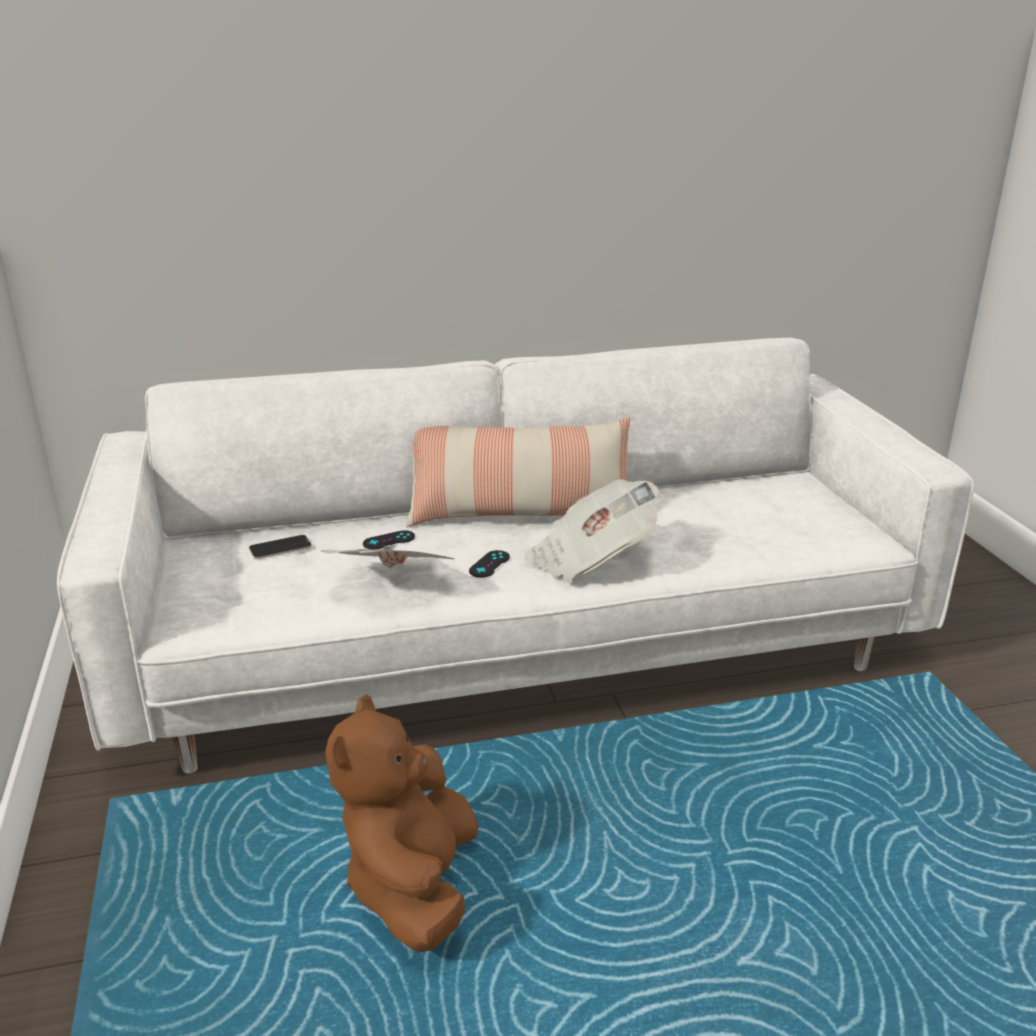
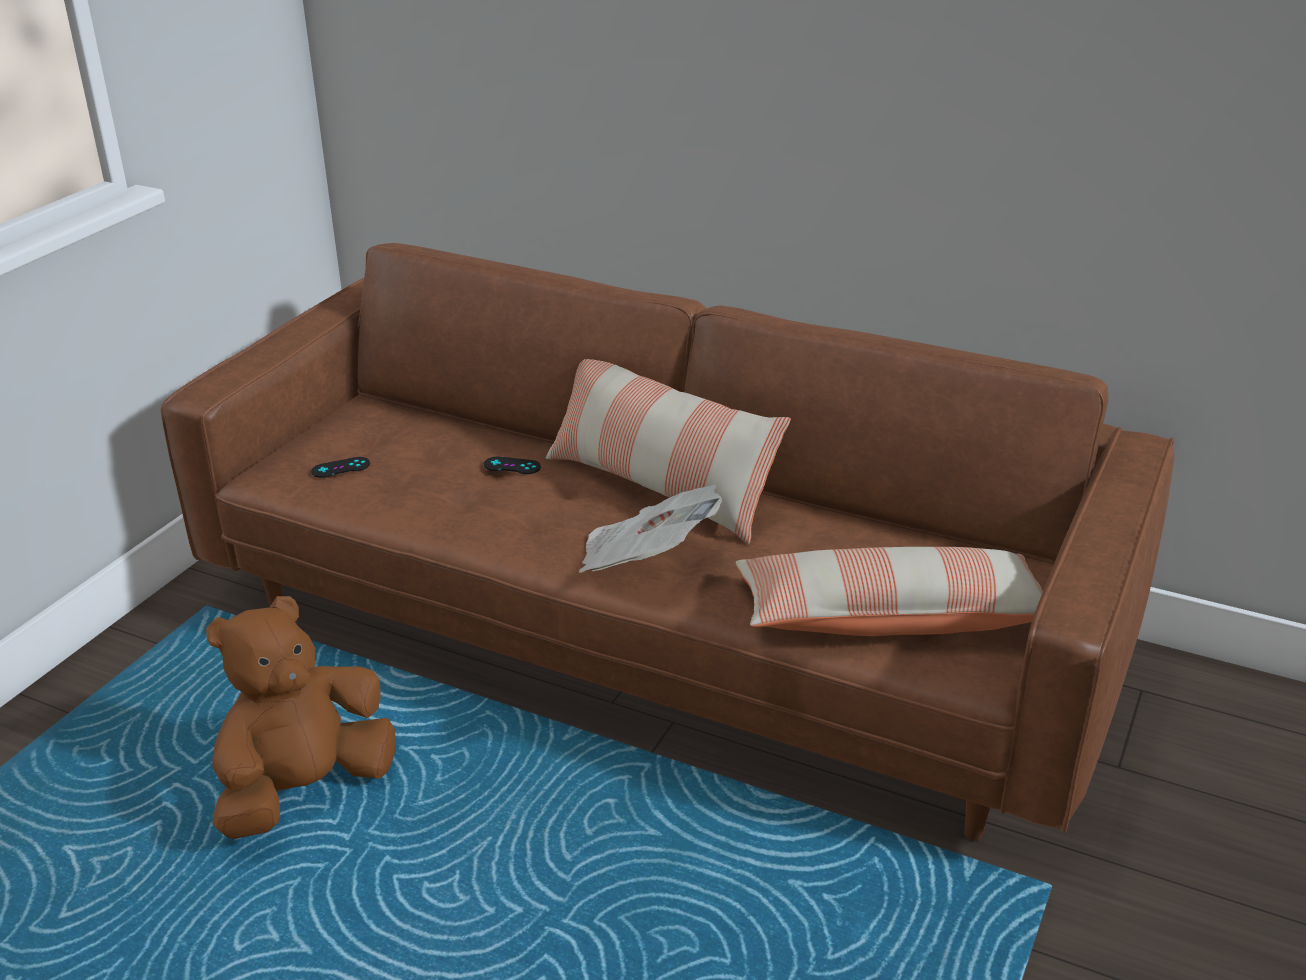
camera: 40 degrees right, 5 degrees up
white sofa [57,338,974,774] -> brown sofa [161,243,1174,841]
phone [249,535,312,559] -> none
newspaper [320,549,454,568] -> none
black game controller [469,550,510,578] -> black game controller moved to [311,457,370,478]
none -> pillow [736,547,1043,636]

